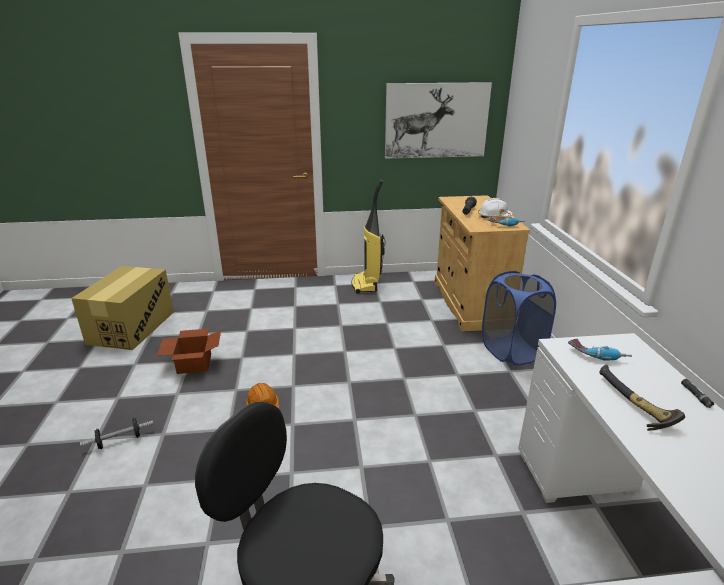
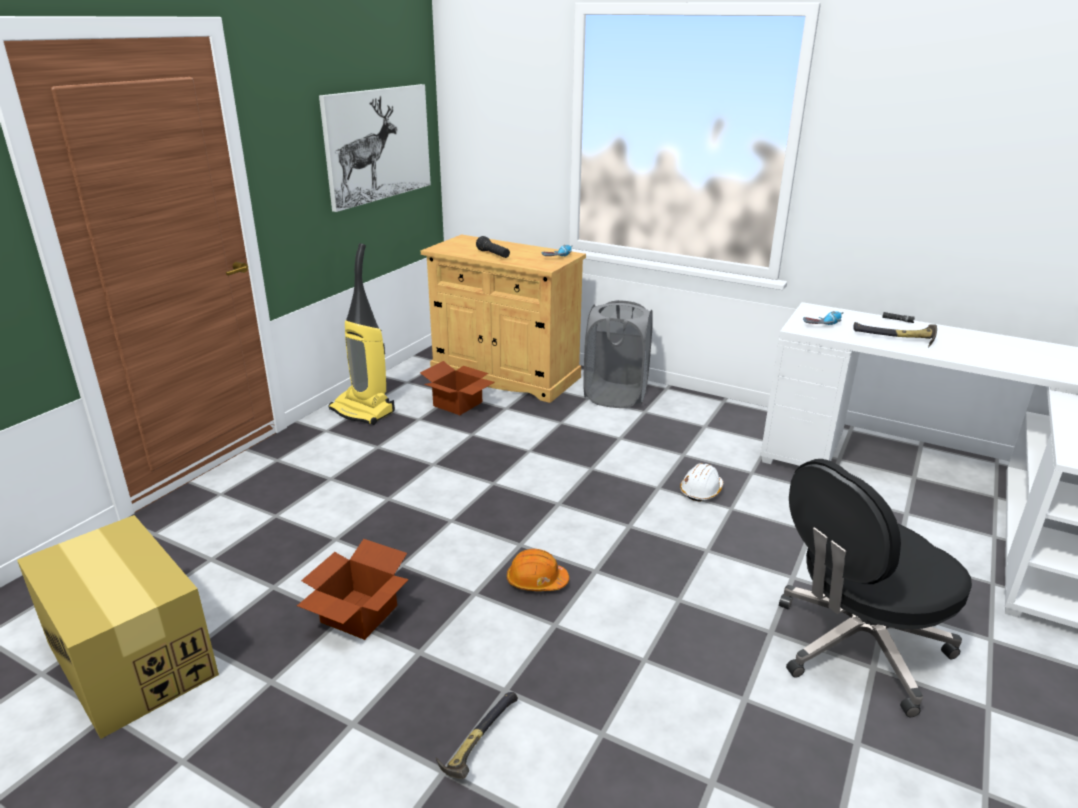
camera: 55 degrees left, 0 degrees up
dumbbell [80,418,153,449] -> hammer [436,692,518,779]
white hard hat [478,198,513,218] -> white hard hat moved to [680,463,723,502]
blue laundry basket [482,271,556,366] -> grey laundry basket [583,300,653,408]
none -> cardboard box [420,361,495,415]

